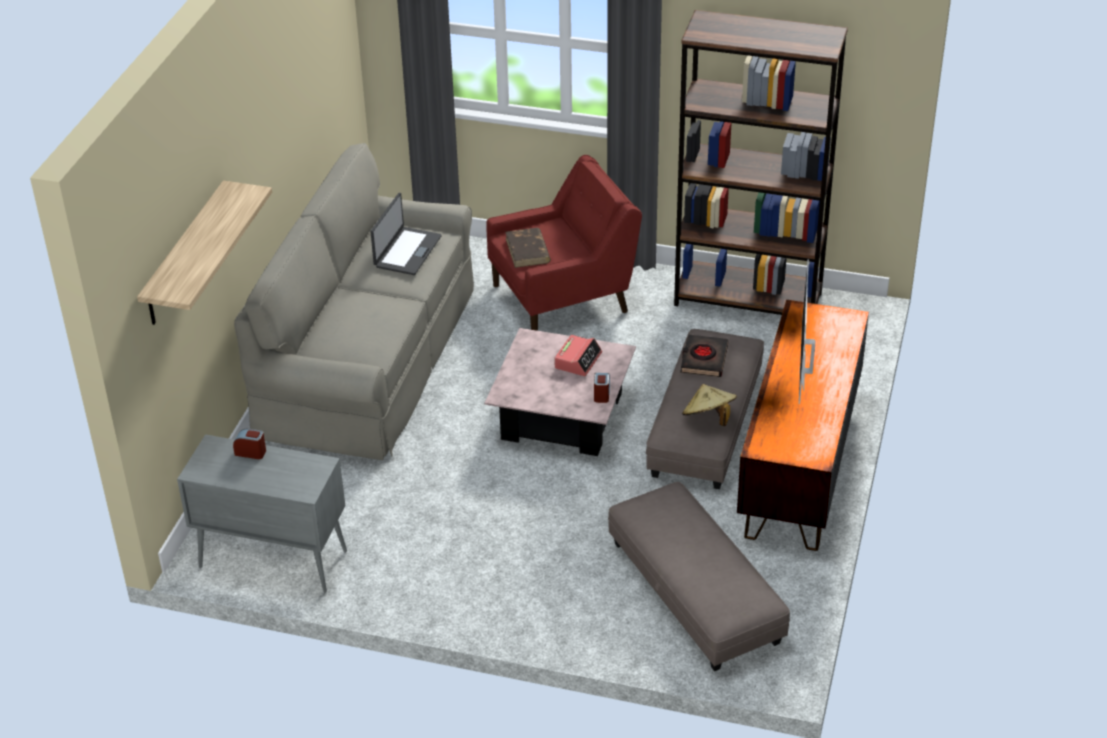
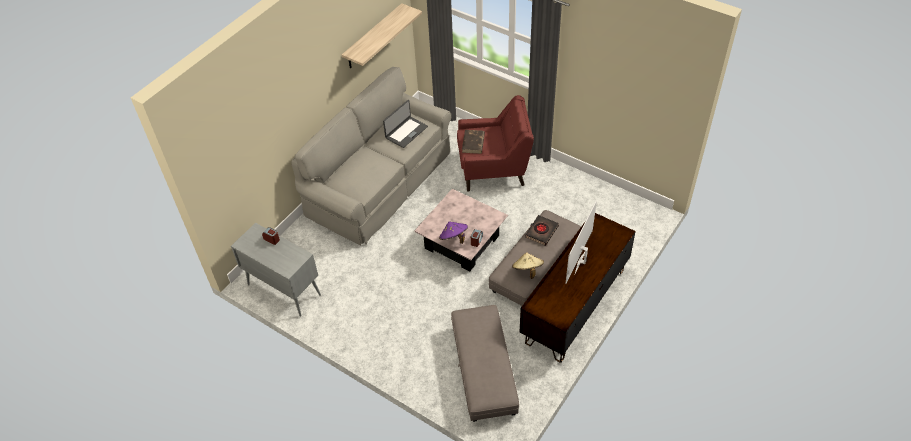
camera: 20 degrees right, 10 degrees up
shelf [137,180,272,325] -> shelf moved to [342,3,422,68]
alarm clock [554,335,602,376] -> none
brown bookcase [674,10,848,315] -> none
none -> purple hat [439,221,468,244]

